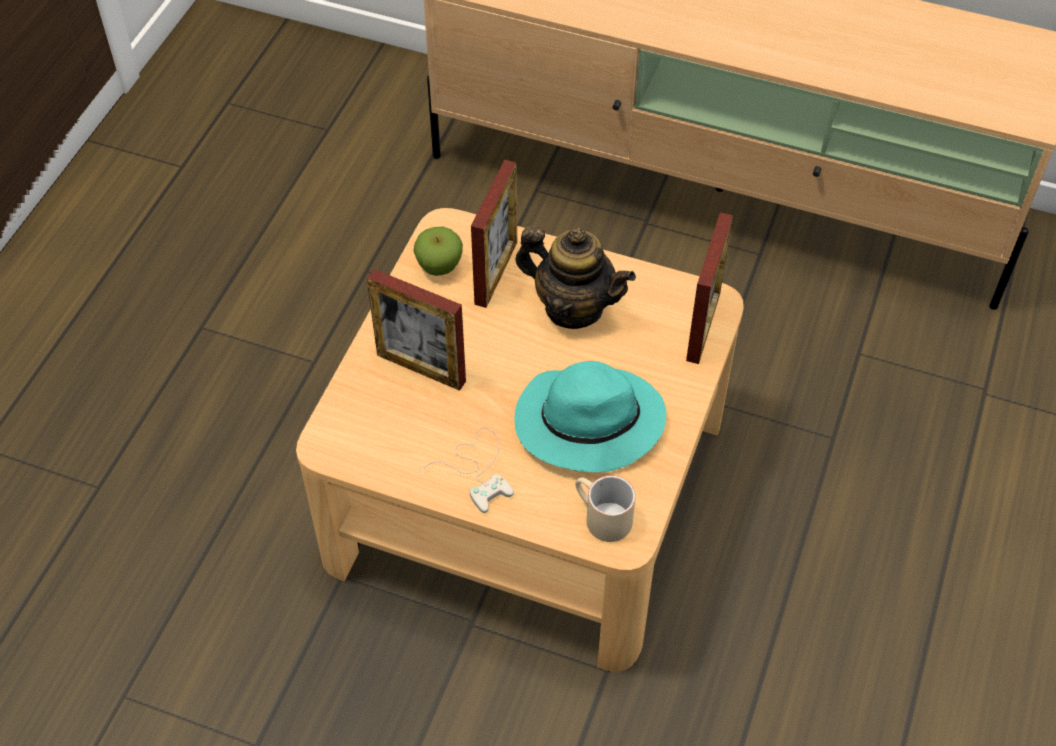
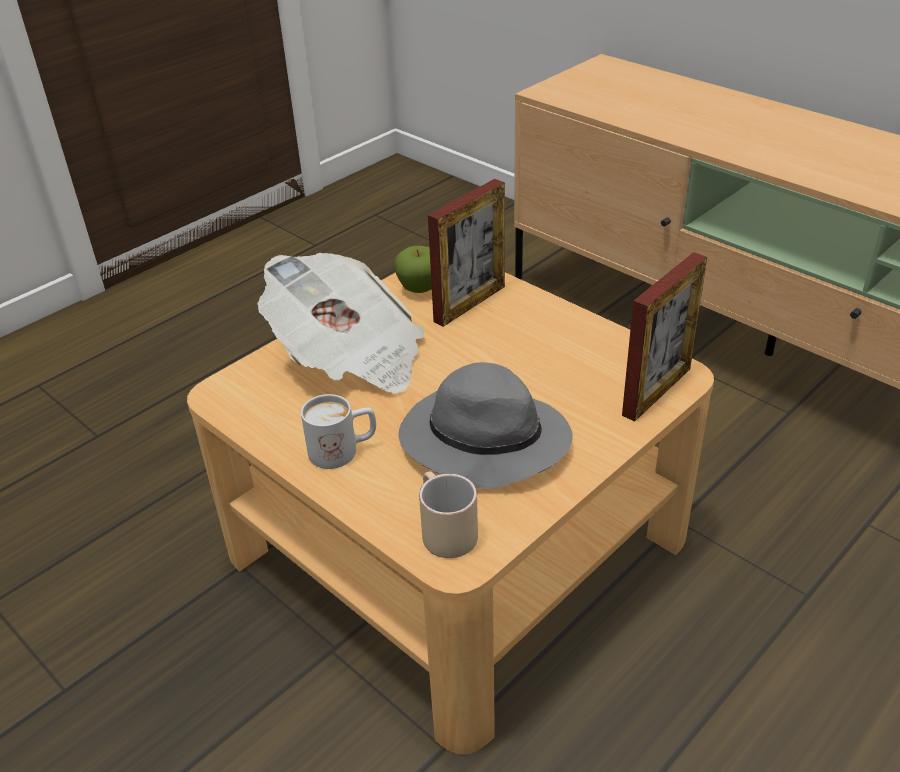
camera: 25 degrees right, 15 degrees down
picture frame [367,269,466,391] -> newspaper [257,253,425,394]
white game controller [419,428,514,513] -> white mug [301,394,376,469]
teapot [515,225,636,329] -> none
turquoise hat [515,361,666,472] -> grey hat [398,362,573,489]

